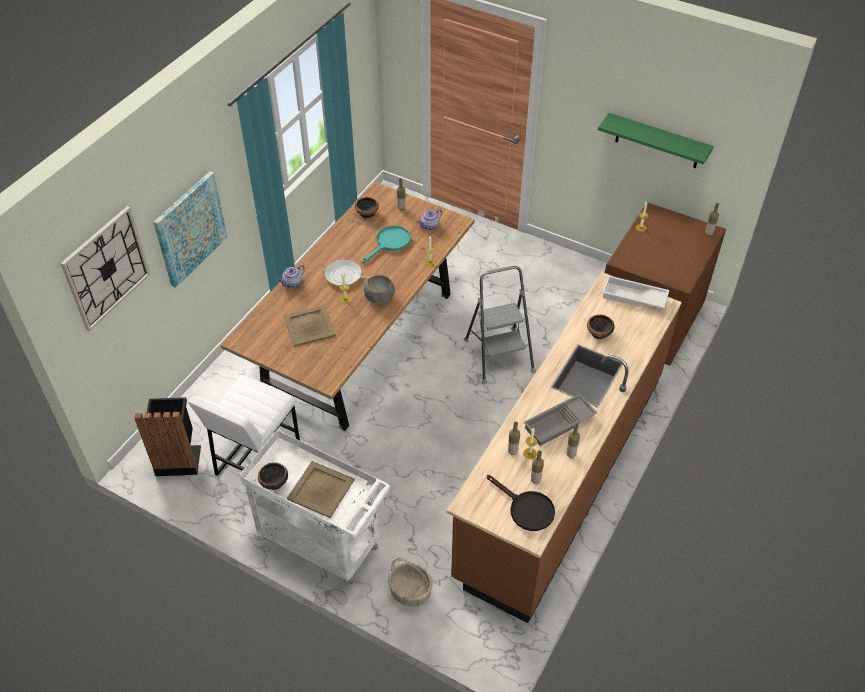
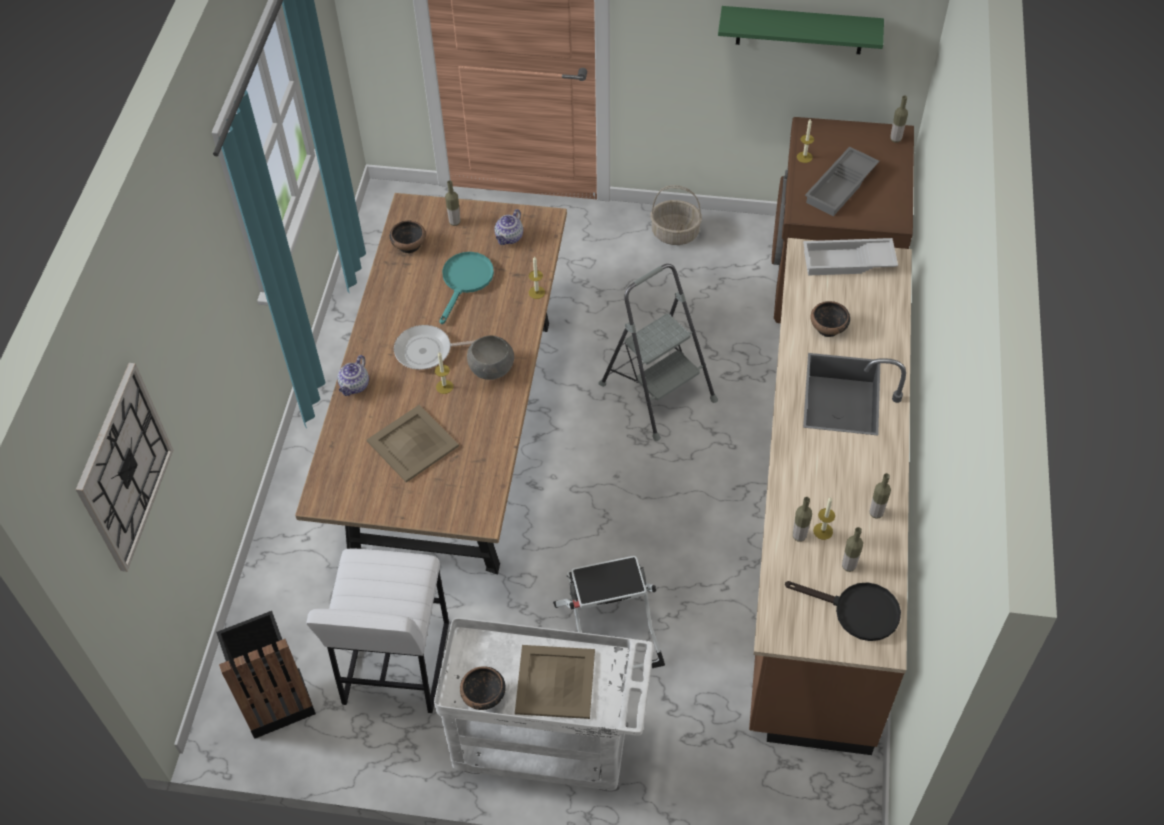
camera: 20 degrees left, 5 degrees up
picture [153,171,228,288] -> none
basket [388,558,433,607] -> basket moved to [650,185,702,245]
grey tray [524,394,597,446] -> grey tray moved to [805,146,879,216]
none -> step ladder [553,556,665,669]

